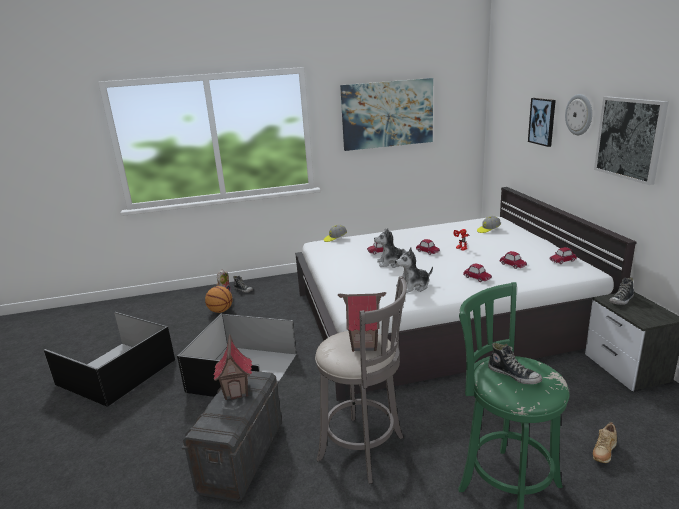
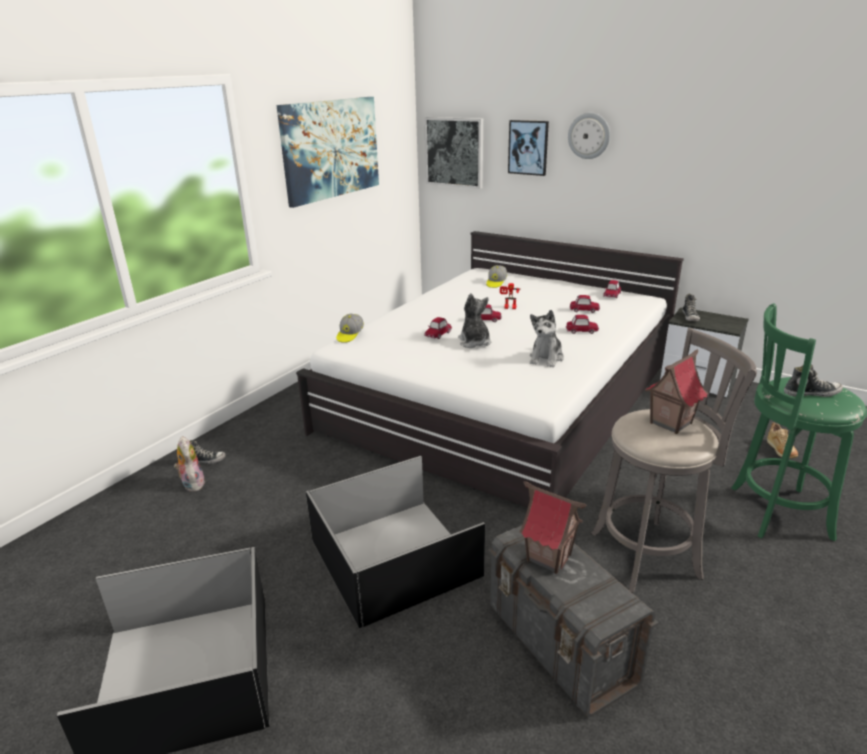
camera: 45 degrees left, 5 degrees up
basketball [205,286,232,313] -> none
plush toy [374,228,402,268] -> plush toy turned 120 degrees clockwise [458,293,491,348]
picture [594,97,669,185] -> picture moved to [424,117,483,189]

